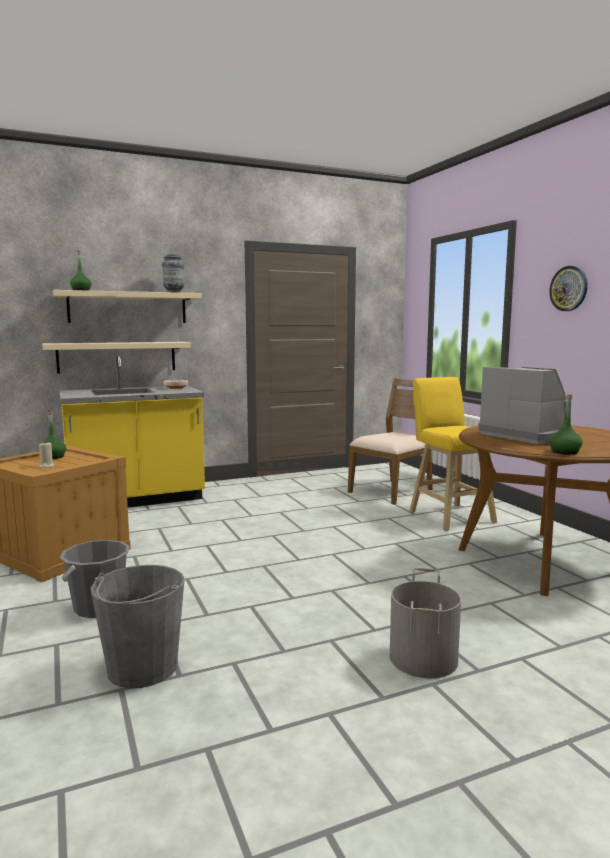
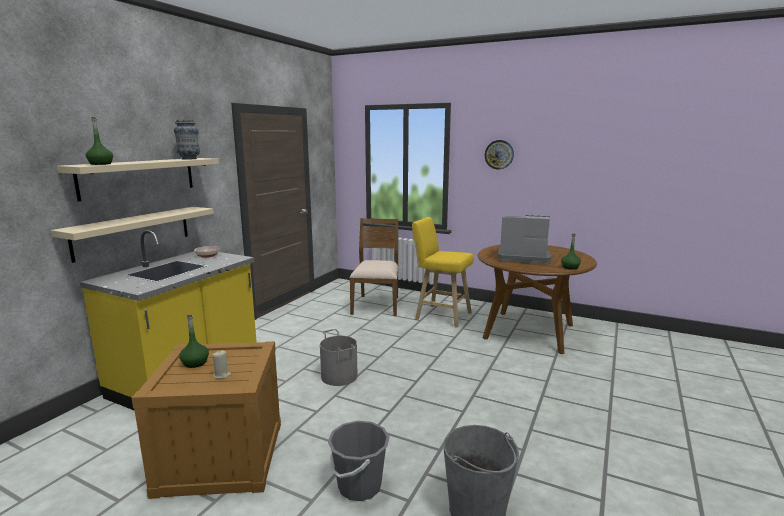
camera: 40 degrees left, 5 degrees up
grey bucket [390,568,461,678] -> grey bucket moved to [320,329,358,386]

